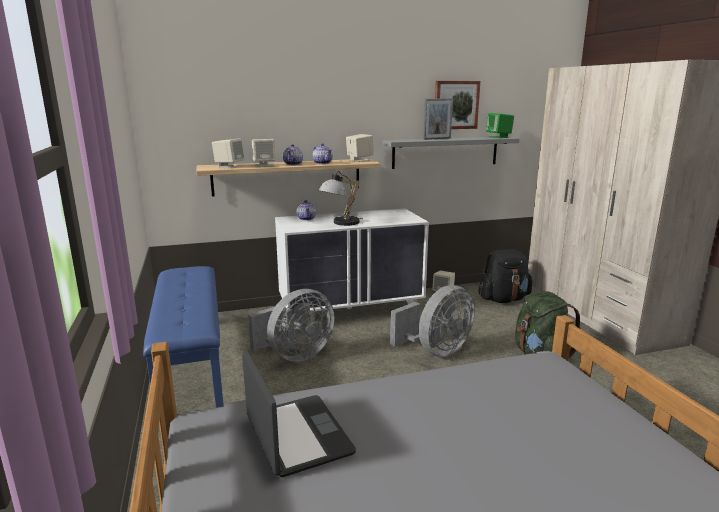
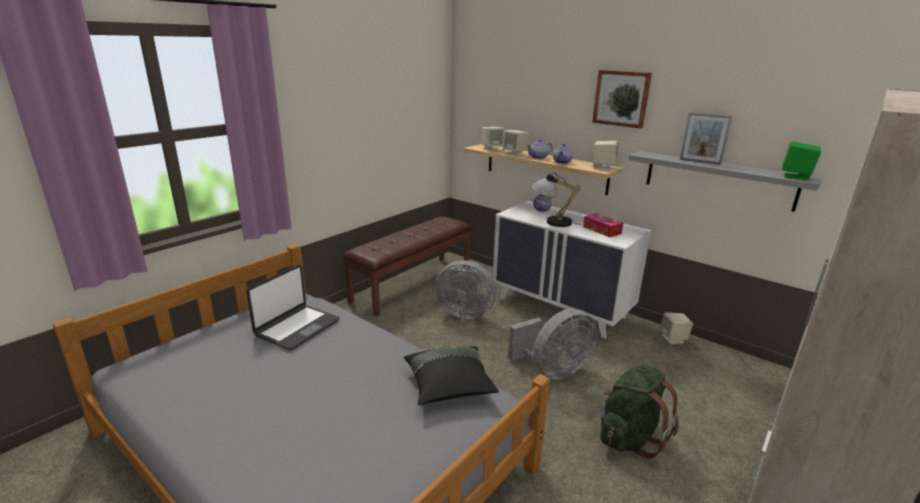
camera: 55 degrees right, 5 degrees up
blue bench [143,266,224,408] -> brown bench [343,217,472,316]
grey fan [390,285,475,357] -> grey fan turned 45 degrees counterclockwise [508,309,598,379]
picture [435,81,480,129] -> picture moved to [592,70,652,128]
black backpack [479,249,532,303] -> none
none -> black pillow [404,346,499,405]
none -> tissue box [583,213,623,237]

